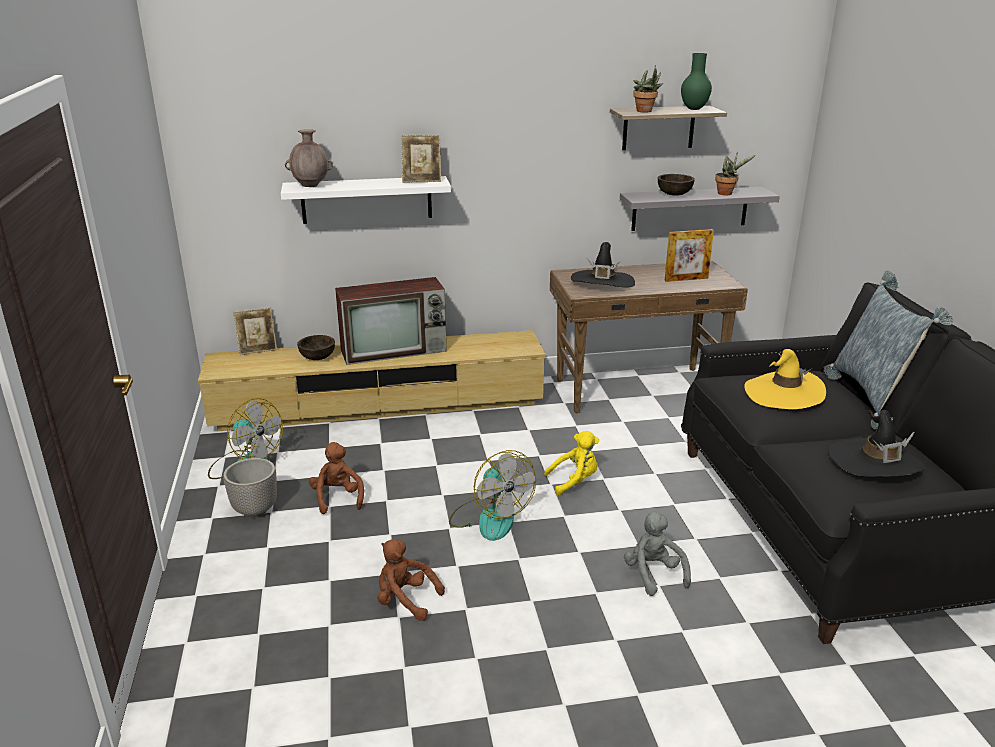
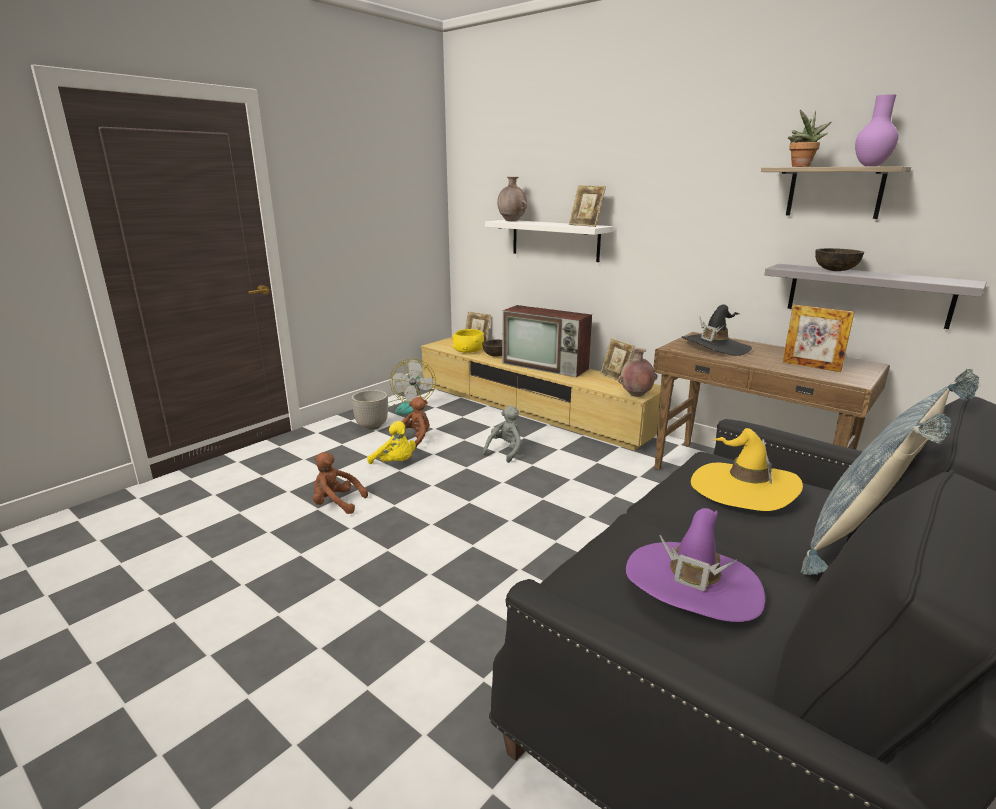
camera: 50 degrees right, 5 degrees down
brown plush toy [377,539,445,621] -> brown plush toy turned 60 degrees counterclockwise [313,452,368,514]
fan [449,450,536,541] -> none
yellow plush toy [544,431,599,495] -> yellow plush toy moved to [367,421,416,464]
grey plush toy [624,512,691,596] -> grey plush toy moved to [483,406,521,463]
green vase [681,53,712,110] -> purple vase [855,94,898,166]
potted plant [715,152,756,196] -> none
black hat [828,410,926,477] -> purple hat [626,508,765,622]
none -> yellow bowl [453,329,484,353]
none -> picture frame [600,338,635,382]
none -> brown vase [618,348,658,397]

